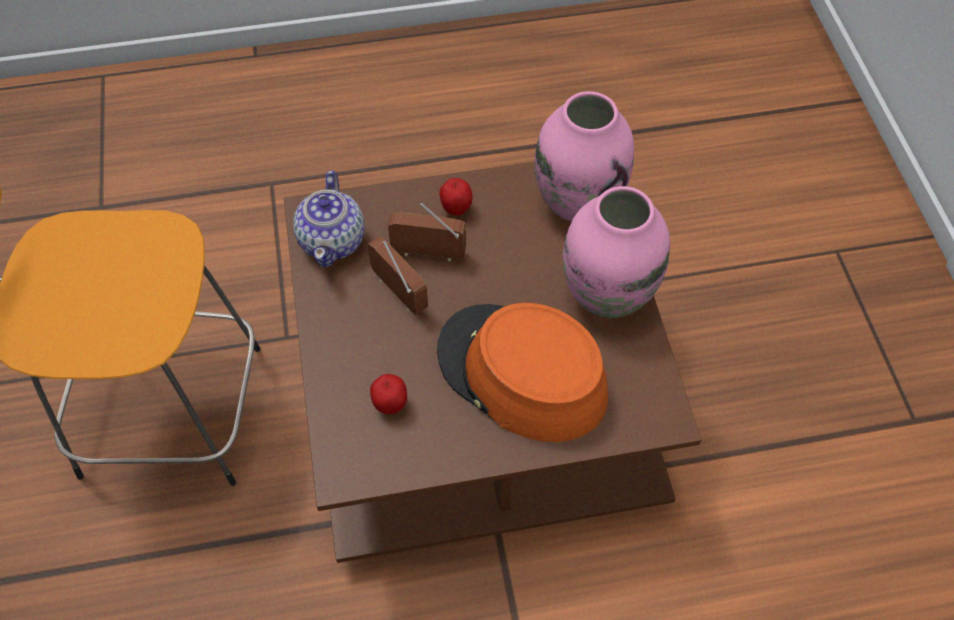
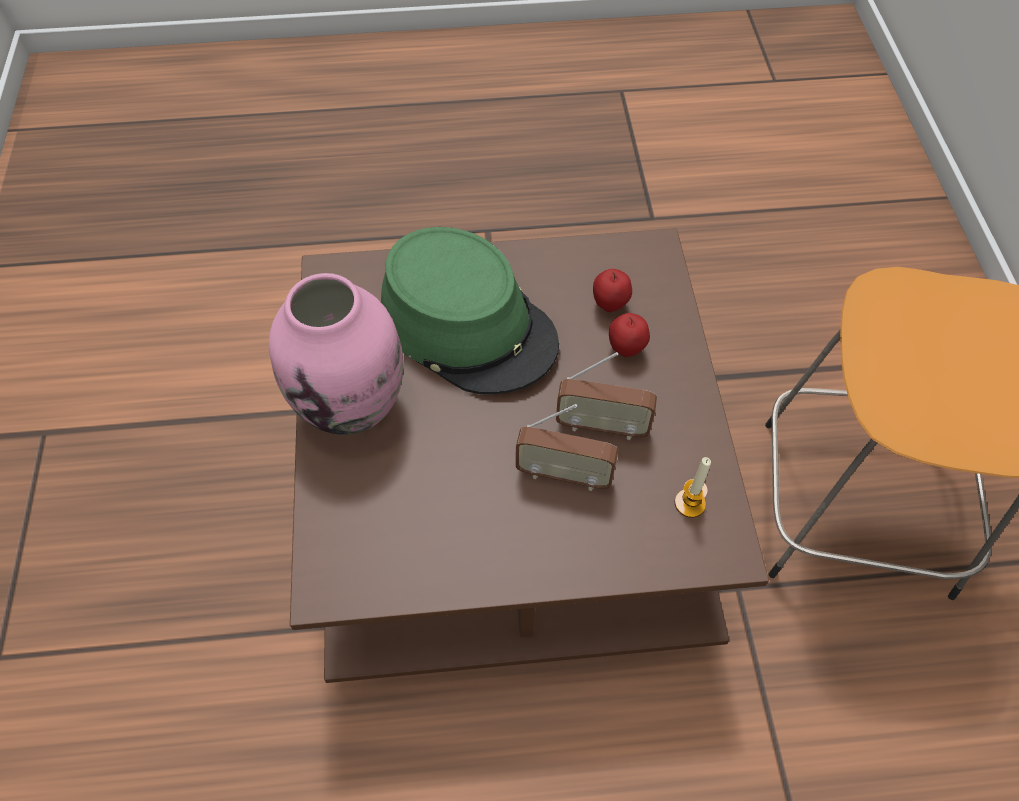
camera: 175 degrees left, 0 degrees up
teapot [293,171,365,268] -> candle [675,457,711,518]
radio [367,236,428,315] -> radio turned 45 degrees counterclockwise [556,352,657,440]
orange hat [437,303,608,442] -> green hat [381,227,559,394]
apple [439,178,472,216] -> apple moved to [609,313,650,357]
pink vase [534,91,634,222] -> none

